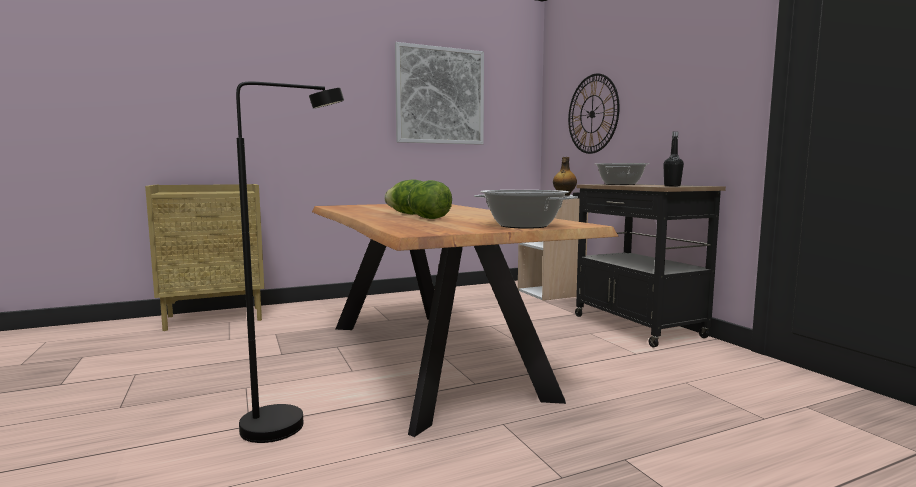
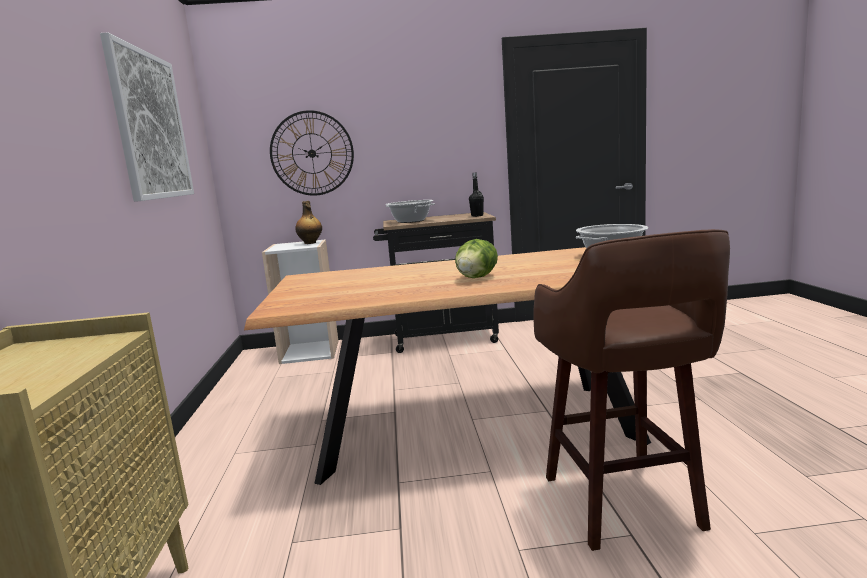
camera: 70 degrees left, 5 degrees up
black floor lamp [236,82,344,443] -> brown stool [533,229,730,551]
lettuce [408,180,452,219] -> none

